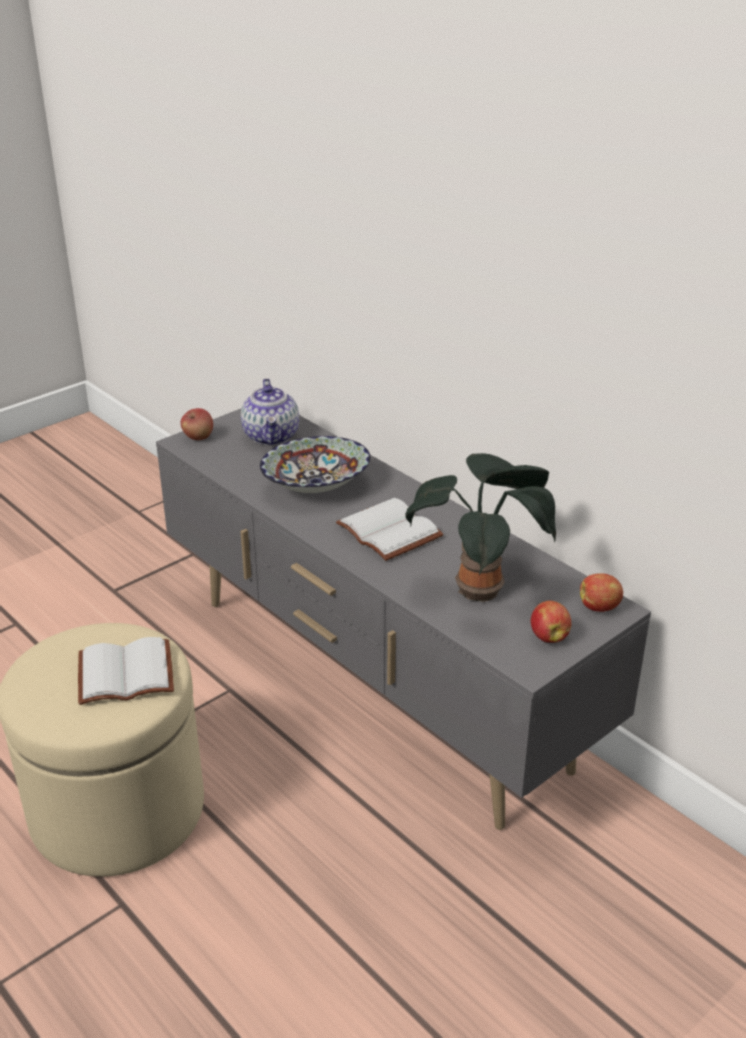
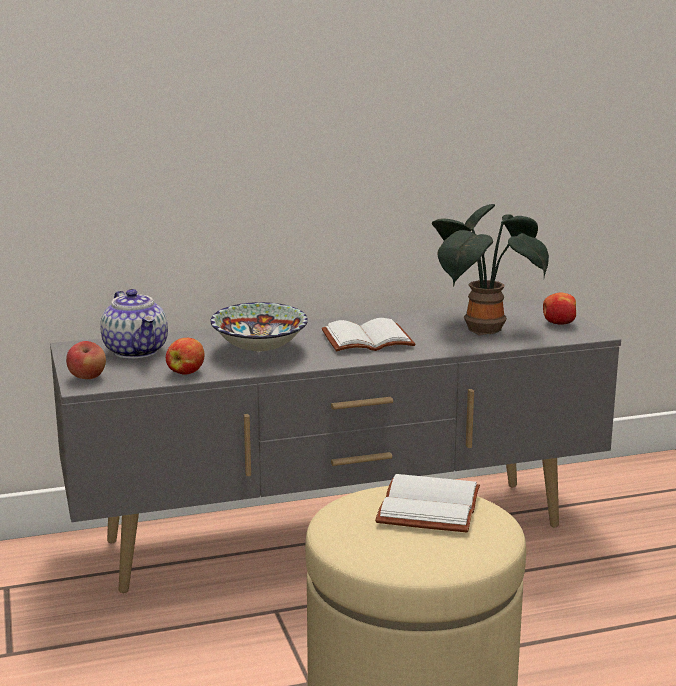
camera: 65 degrees left, 15 degrees down
teapot [241,378,299,445] -> teapot turned 45 degrees clockwise [100,289,168,359]
apple [580,573,623,612] -> apple moved to [166,338,205,375]

